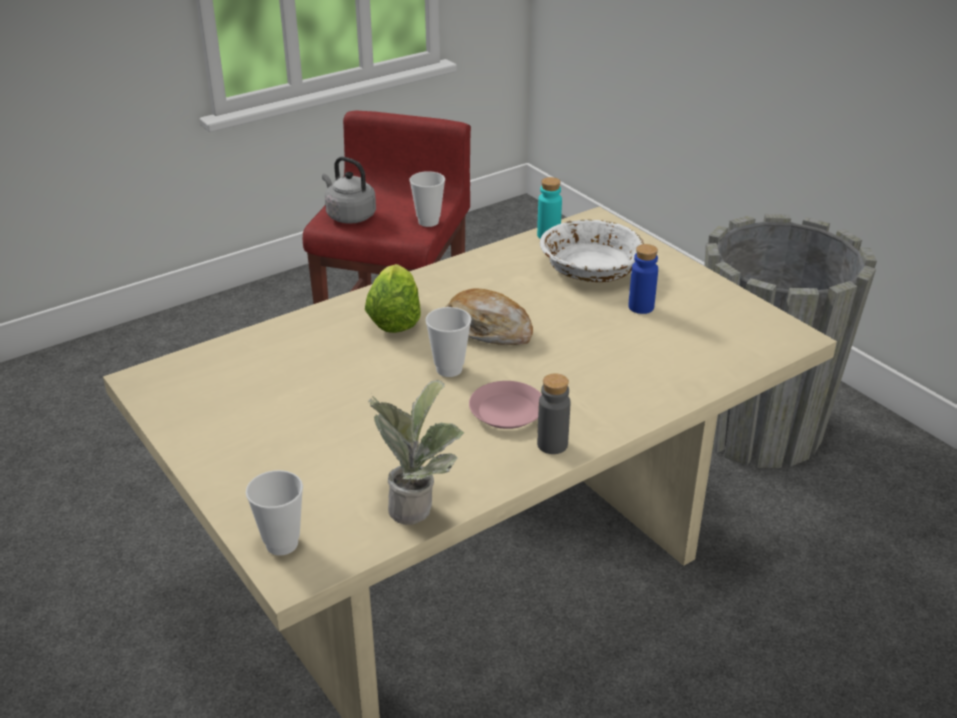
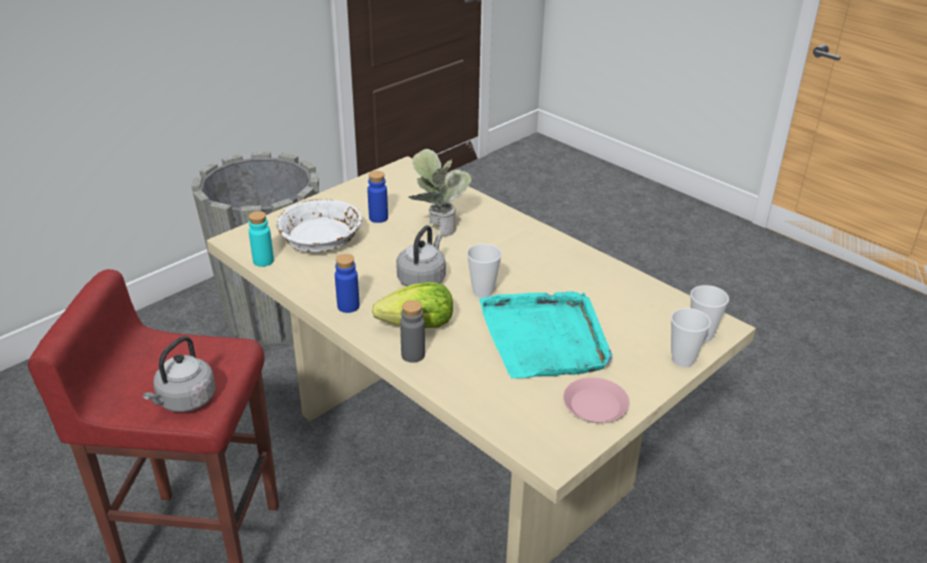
camera: 100 degrees left, 0 degrees up
potted plant [368,380,464,525] -> potted plant moved to [409,149,472,236]
cup [410,171,445,227] -> cup moved to [671,308,711,367]
bread [446,288,533,345] -> grey kettle [396,225,446,287]
pink plate [469,381,542,429] -> pink plate moved to [563,377,630,423]
grey bottle [537,373,570,454] -> grey bottle moved to [400,300,425,363]
none -> blue bottle [335,254,360,313]
none -> turquoise tray [479,291,613,378]

